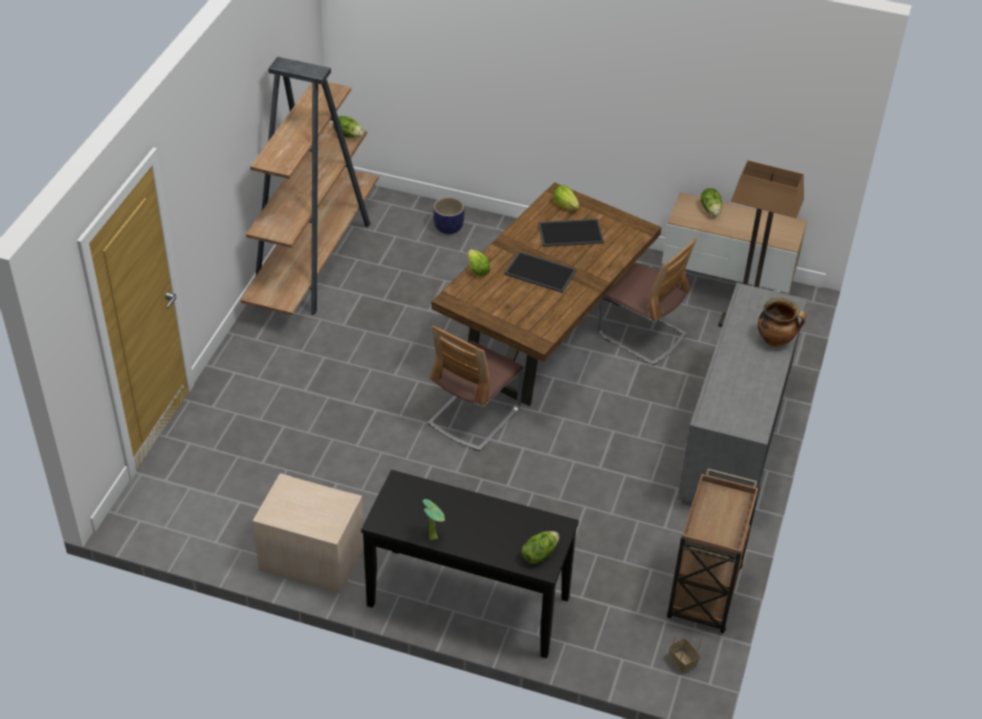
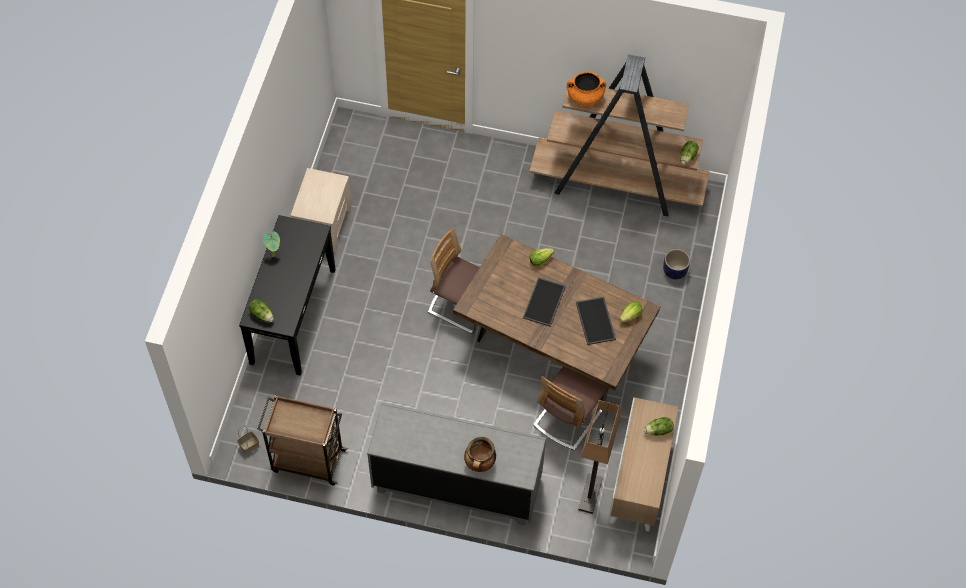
camera: 85 degrees right, 15 degrees up
none -> orange cooking pot [567,72,606,106]

